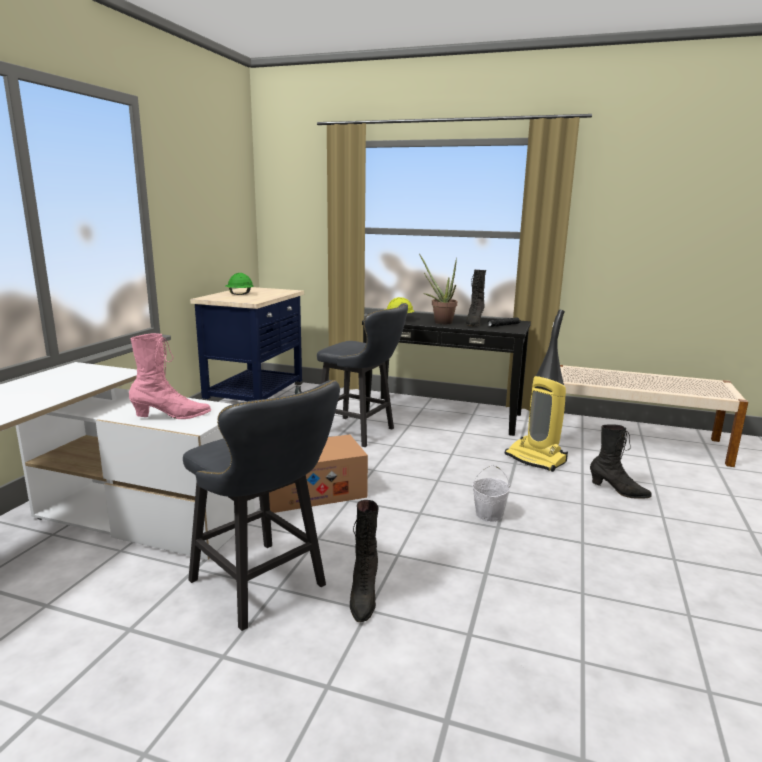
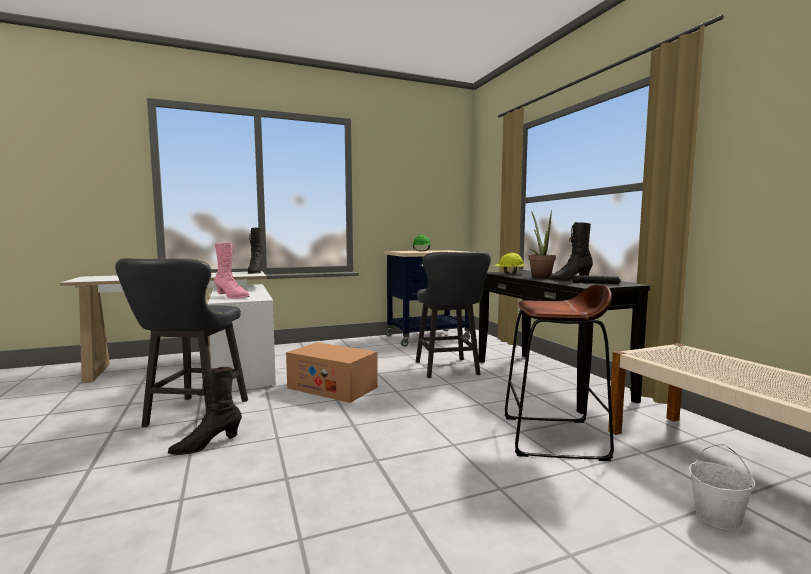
camera: 50 degrees right, 10 degrees down
white bucket [472,465,510,522] -> white bucket moved to [689,444,755,530]
vacuum cleaner [505,310,568,472] -> brown stool [505,285,614,461]
black boot [590,424,652,499] -> black boot moved to [248,228,263,274]

